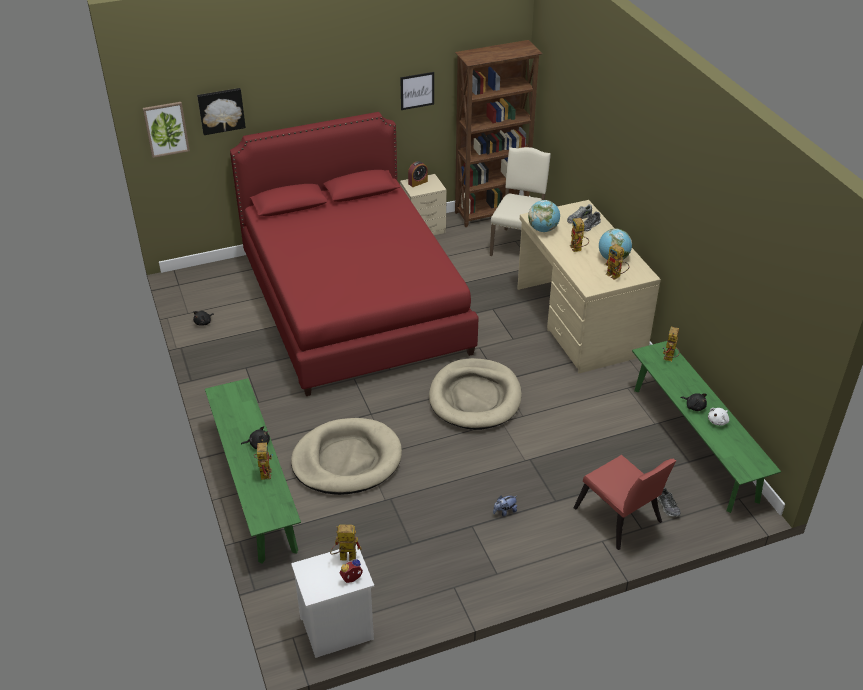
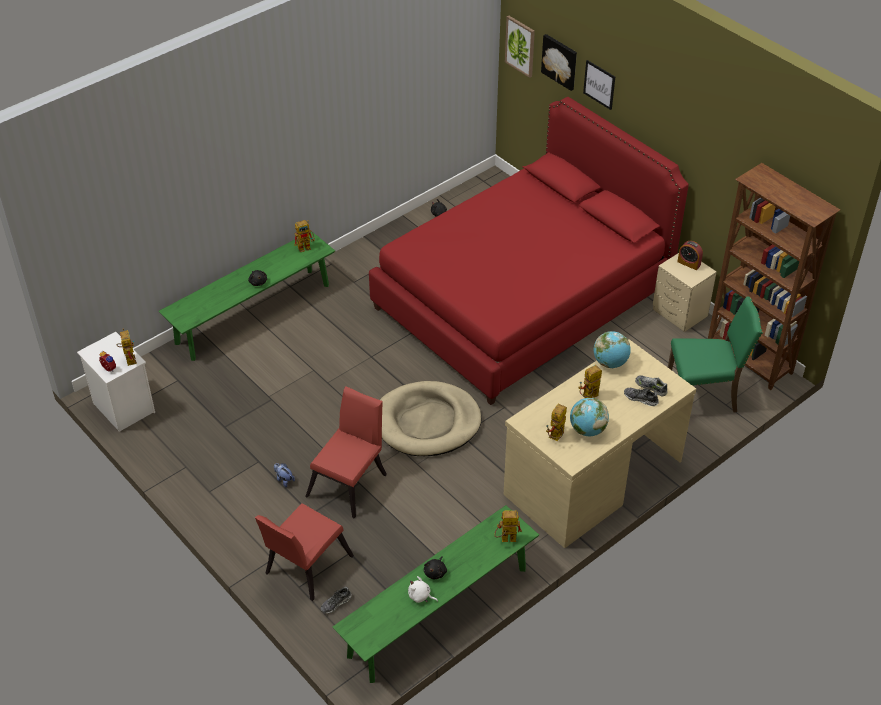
camera: 70 degrees right, 5 degrees up
toy robot [254,439,273,480] -> toy robot moved to [294,220,315,252]
beige dog bed [291,418,402,495] -> none
picture [400,72,434,110] -> picture moved to [583,60,615,110]
beige chair [490,147,551,256] -> green chair [668,296,763,412]
none -> red chair [305,386,387,518]

